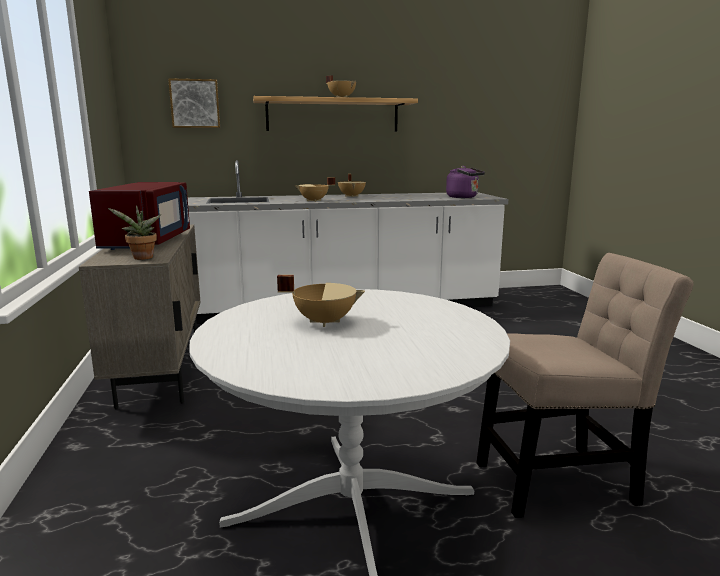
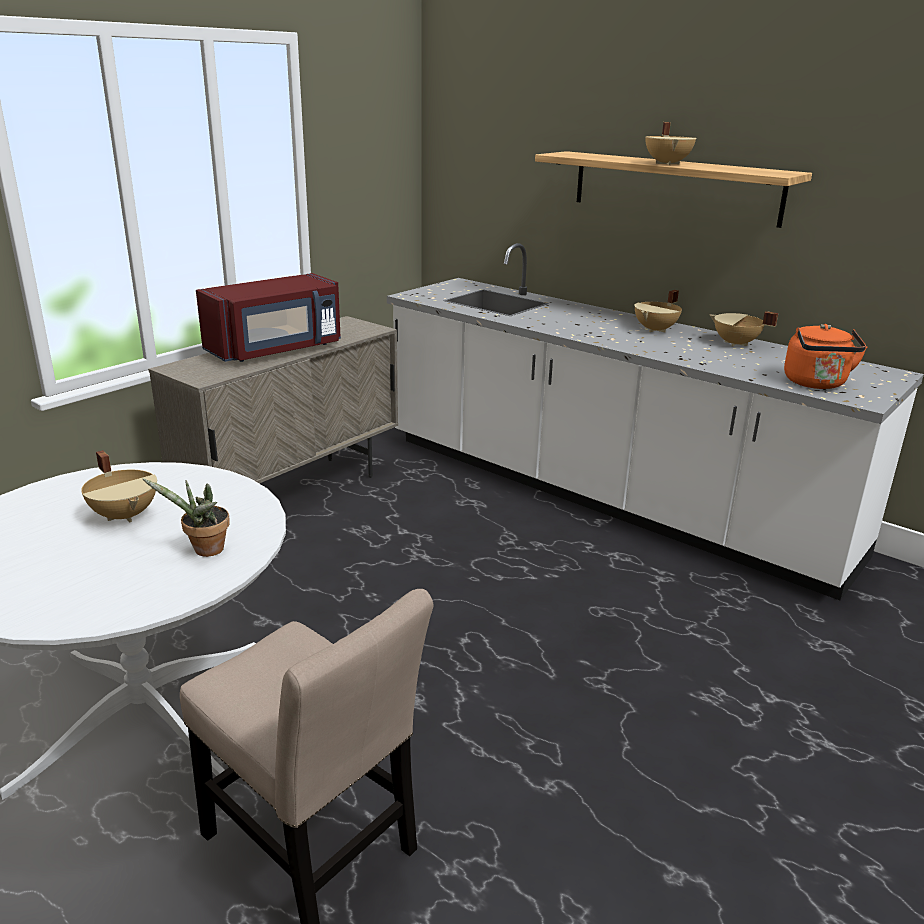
camera: 50 degrees right, 10 degrees up
potted plant [108,205,161,260] -> potted plant moved to [142,478,230,557]
picture [168,78,220,128] -> none
beige cooking pot [295,177,335,202] -> beige cooking pot moved to [710,311,778,347]
purple kettle [446,166,485,198] -> orange kettle [784,324,867,389]

